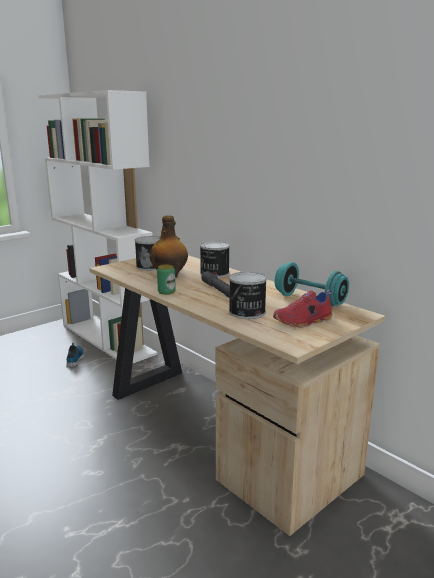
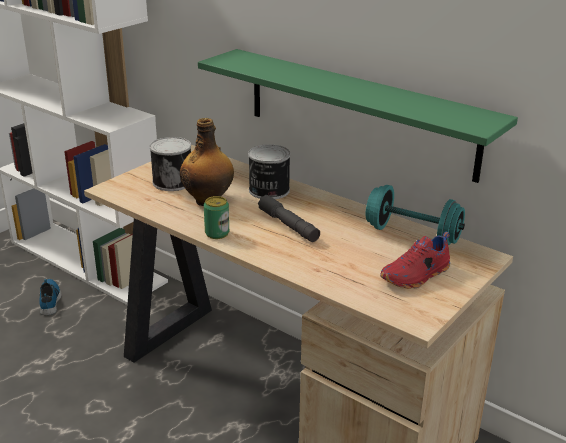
camera: 10 degrees left, 10 degrees up
can [229,271,267,319] -> none
none -> green shelf [198,49,518,183]

